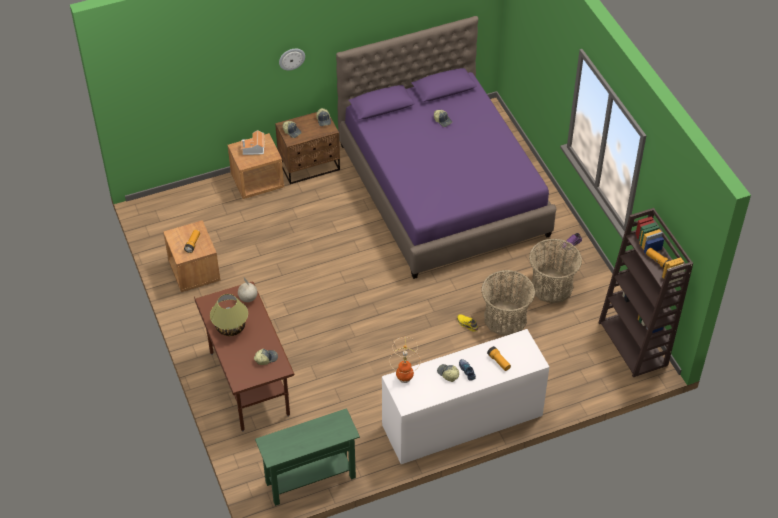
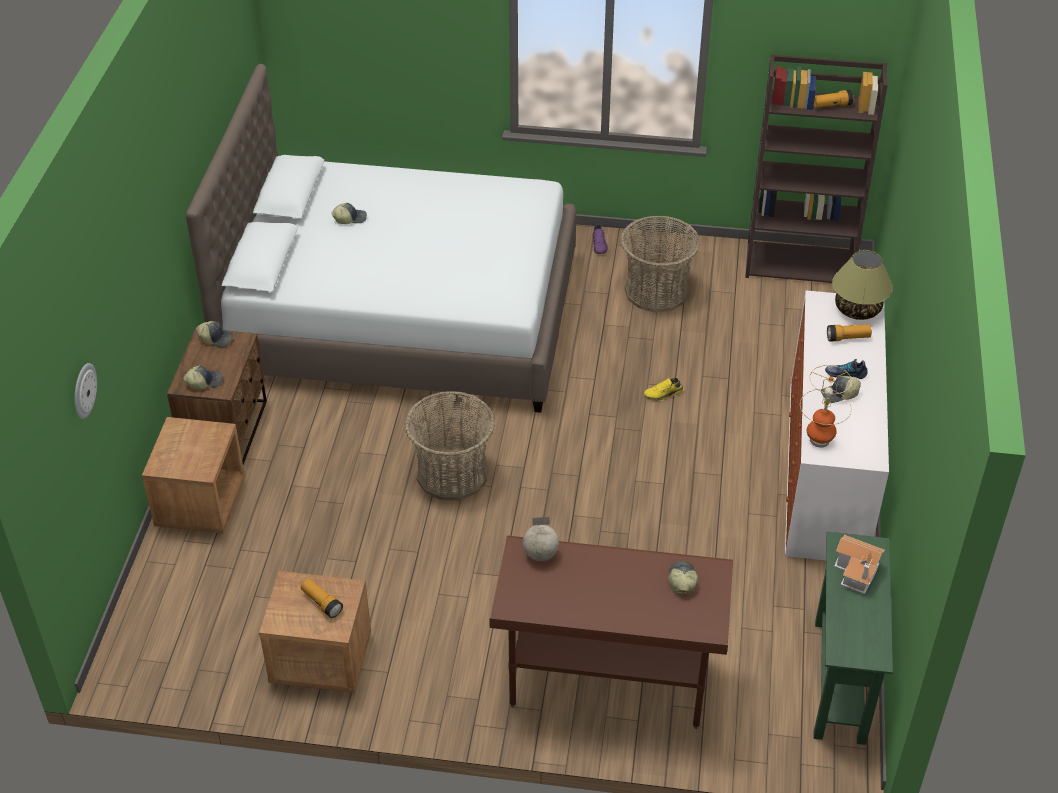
camera: 60 degrees left, 5 degrees down
table lamp [210,294,248,336] -> table lamp moved to [832,250,893,320]
toy house [241,130,264,155] -> toy house moved to [834,535,885,595]
wall clock [279,49,305,70] -> wall clock moved to [75,363,97,419]
purple bed [336,16,556,279] -> white bed [186,64,576,413]
basket [481,270,535,335] -> basket moved to [405,391,495,500]

